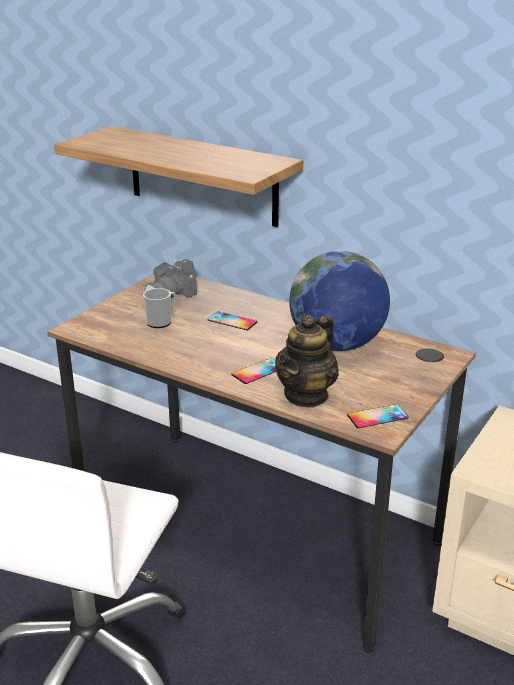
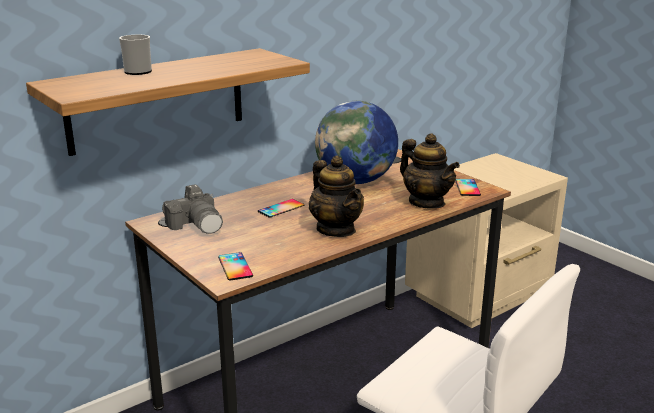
camera: 70 degrees left, 5 degrees down
mug [143,288,177,328] -> mug moved to [119,35,152,75]
phone [232,358,276,384] -> phone moved to [218,252,253,281]
none -> teapot [309,156,364,237]

